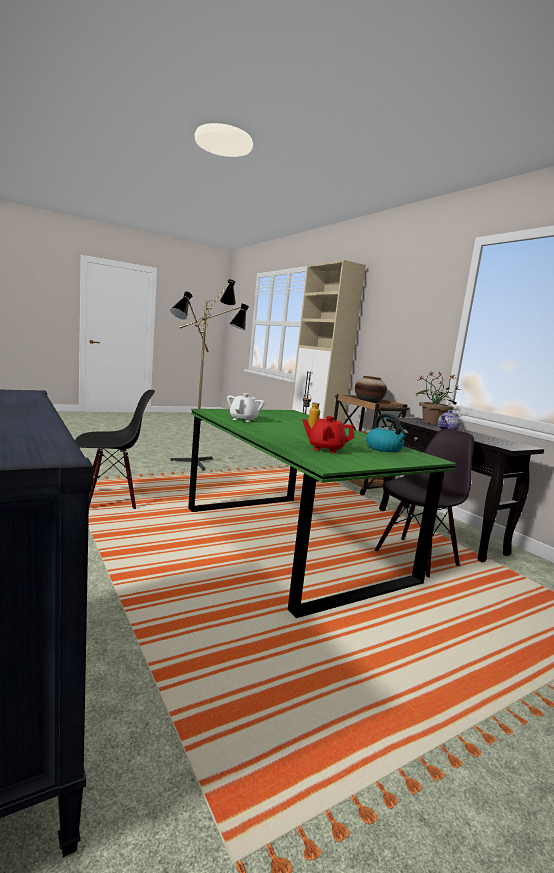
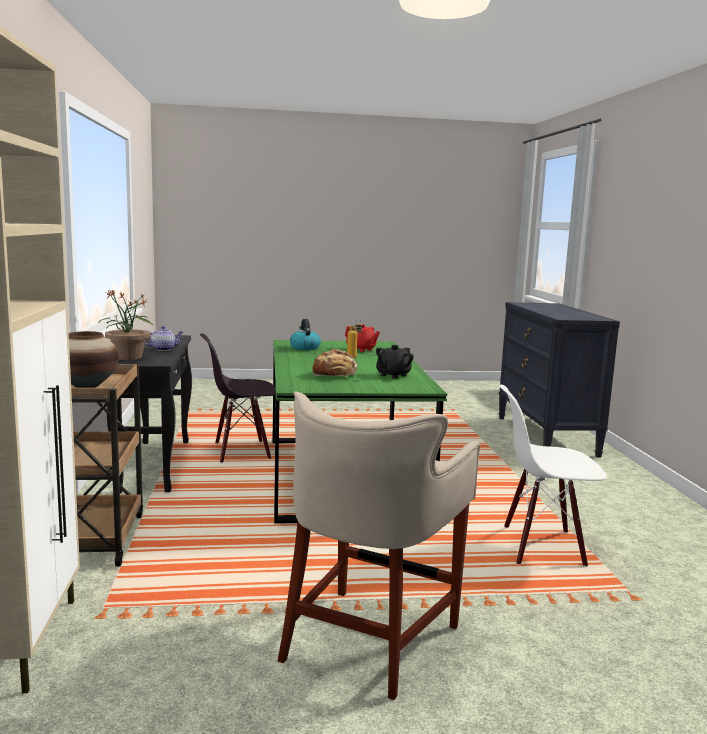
camera: 155 degrees left, 0 degrees up
black chair [75,390,155,509] -> white chair [500,385,607,567]
floor lamp [170,280,249,471] -> beige stool [278,392,480,700]
white teapot [227,393,265,422] -> black teapot [376,345,414,379]
none -> bread [312,349,357,377]

